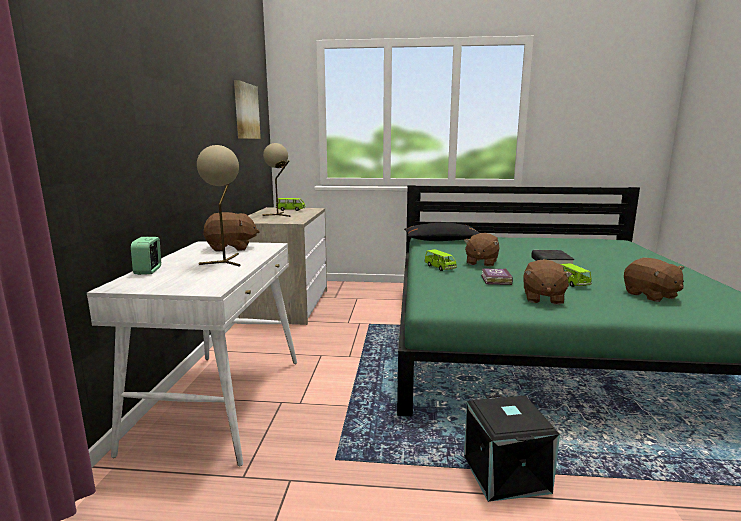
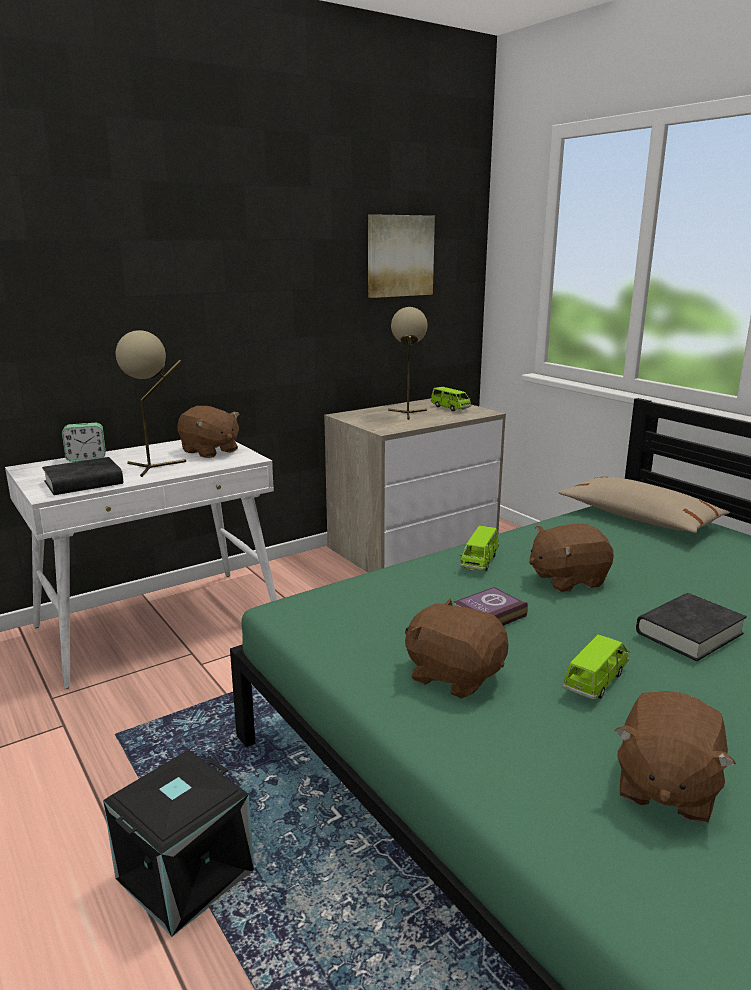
camera: 50 degrees right, 5 degrees up
alarm clock [131,237,161,275] -> alarm clock turned 150 degrees counterclockwise [62,423,106,462]
black pillow [404,223,479,241] -> beige pillow [558,477,730,533]
brown plush toy [523,259,573,305] -> brown plush toy turned 60 degrees clockwise [405,598,508,699]
none -> black book [42,457,123,495]

